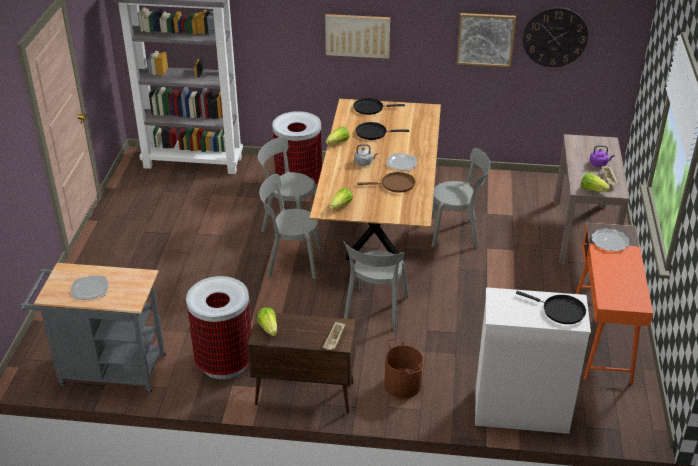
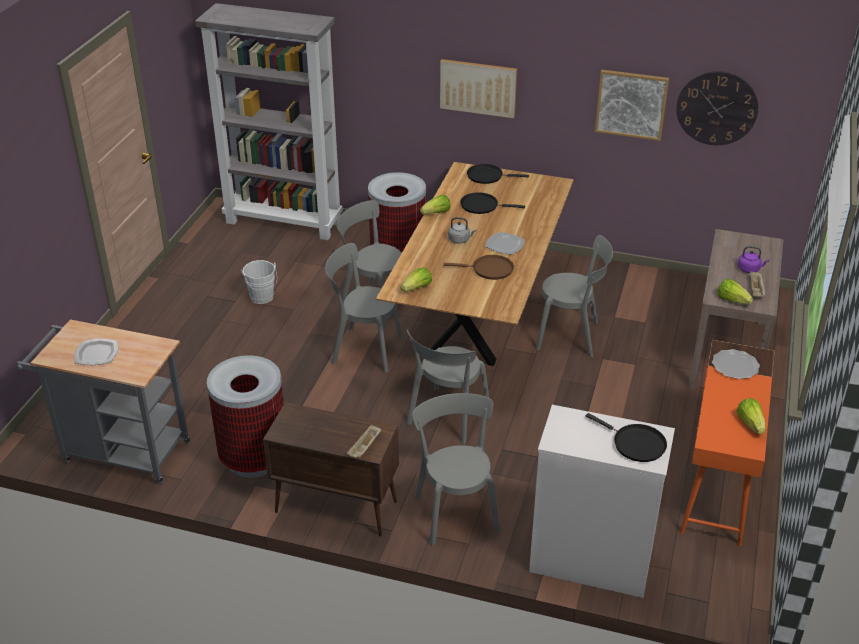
camera: 10 degrees right, 0 degrees up
lettuce [257,307,277,336] -> lettuce moved to [736,398,766,434]
brown bucket [384,337,423,398] -> grey chair [412,393,500,545]
none -> white bucket [241,260,277,304]

